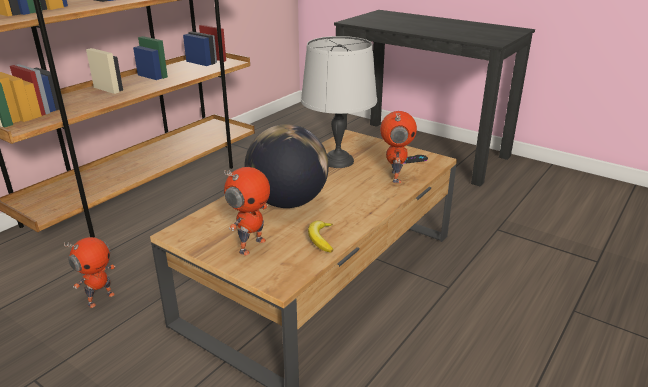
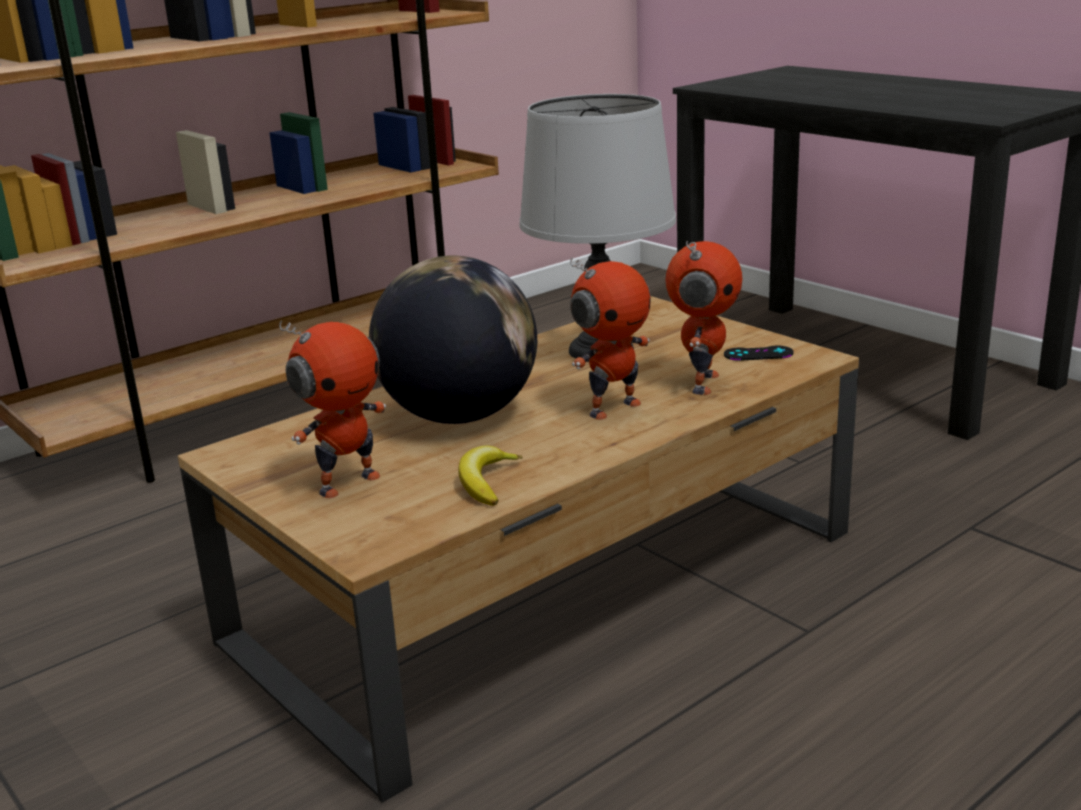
camera: 15 degrees right, 5 degrees down
toy robot [64,237,116,308] -> toy robot moved to [570,258,651,420]

